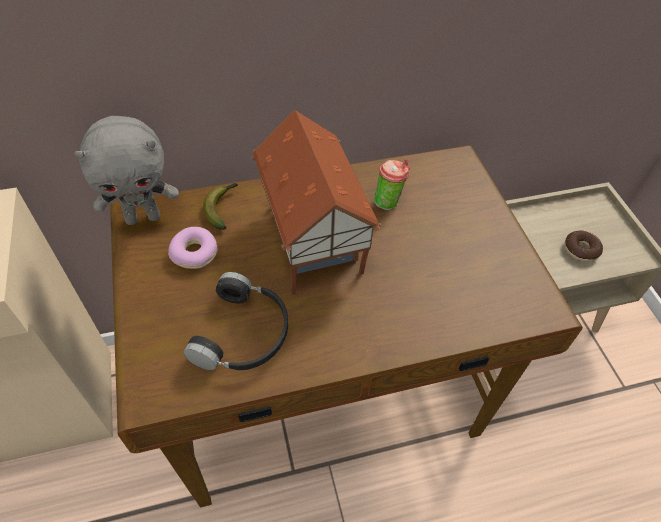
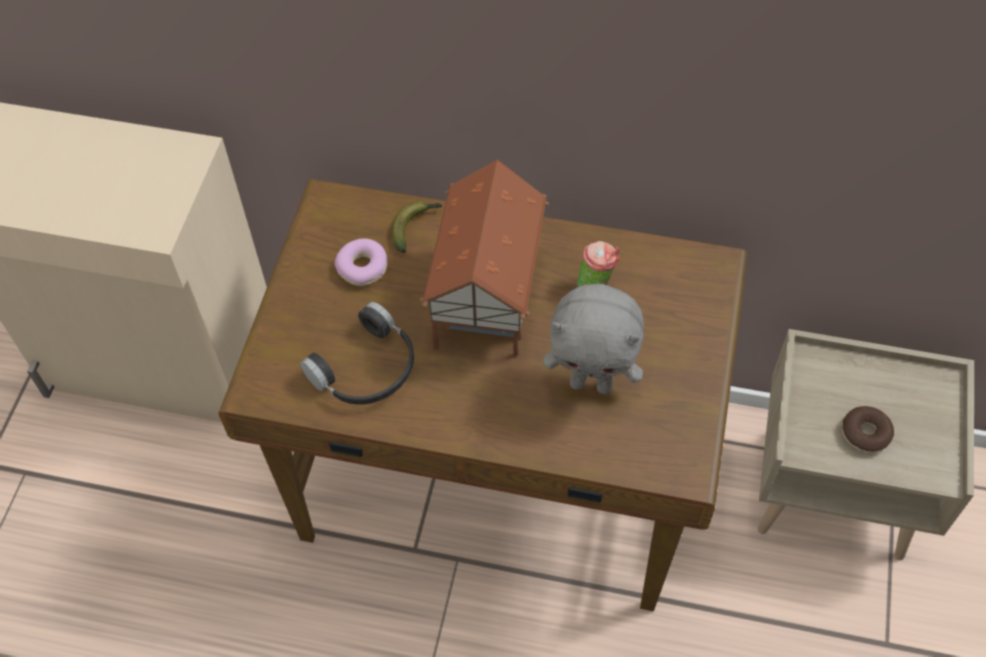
camera: 30 degrees right, 5 degrees up
grey plush toy [74,116,179,225] -> grey plush toy moved to [543,284,644,394]

